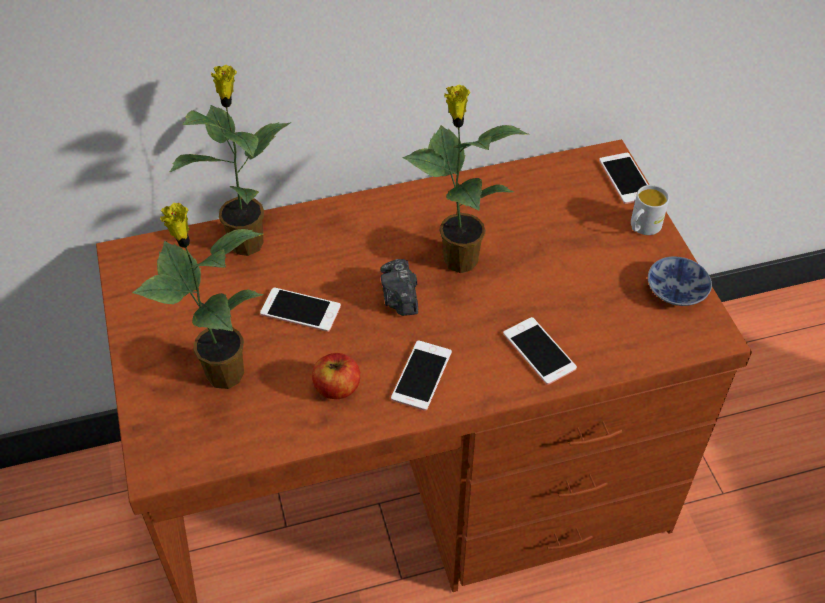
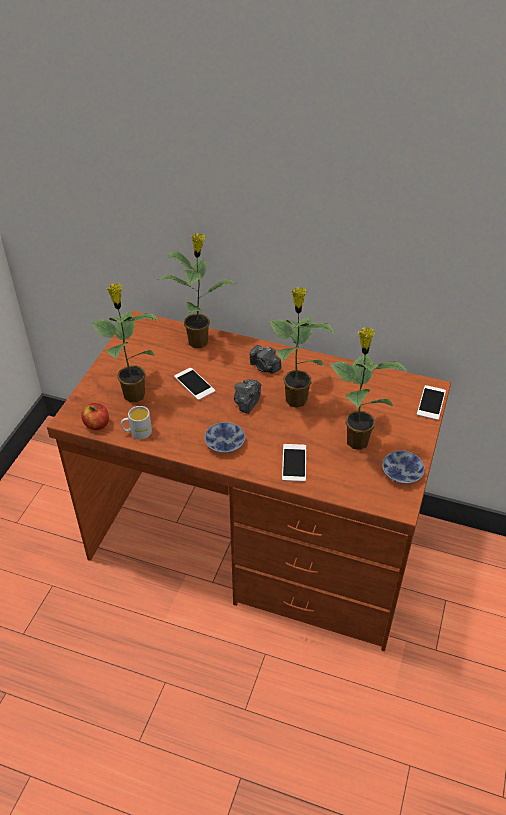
camera: 35 degrees right, 5 degrees down
apple [312,353,360,399] -> apple moved to [81,403,109,430]
phone [391,341,452,411] -> bowl [205,422,245,453]
white mug [631,185,669,235] -> white mug moved to [121,406,152,439]
none -> camera [249,345,281,373]
none -> potted plant [329,328,409,450]

